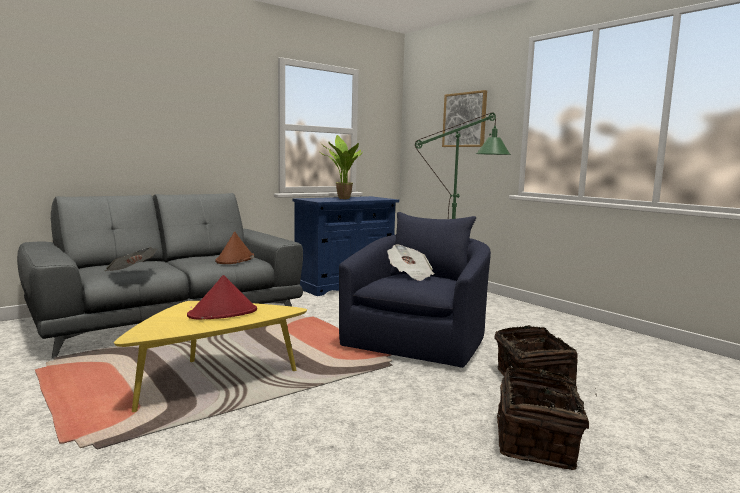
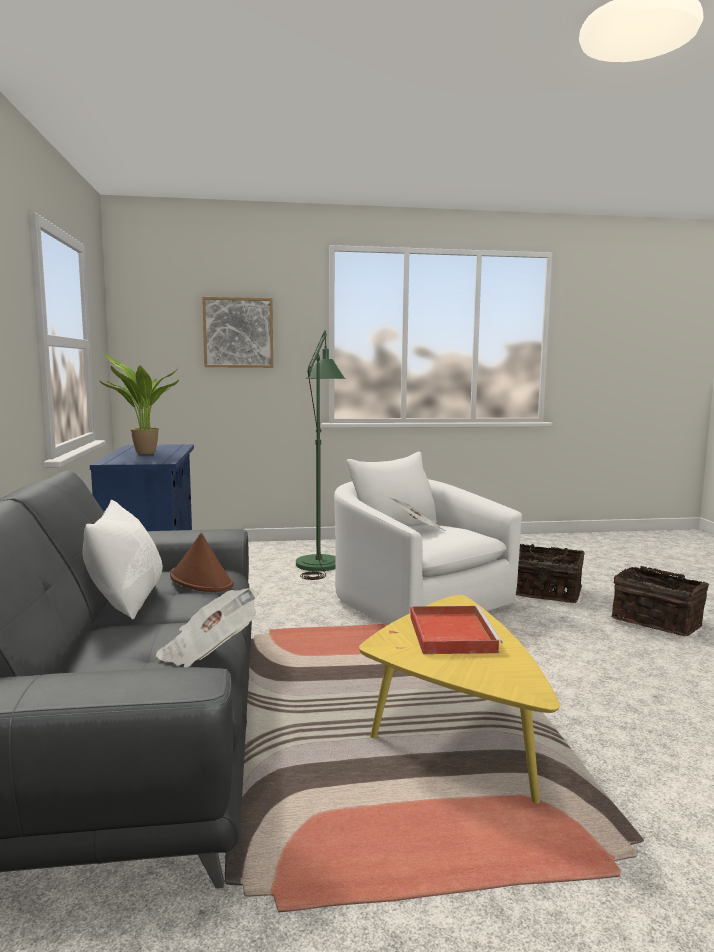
camera: 60 degrees left, 0 degrees up
red hat [187,275,257,319] -> red tray [410,606,503,654]
blue armchair [339,212,491,368] -> white armchair [334,452,522,625]
none -> white pillow [83,500,163,619]

